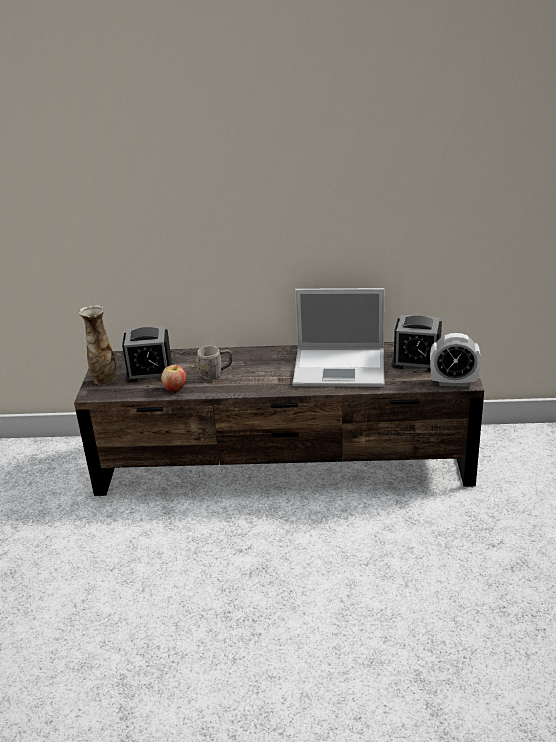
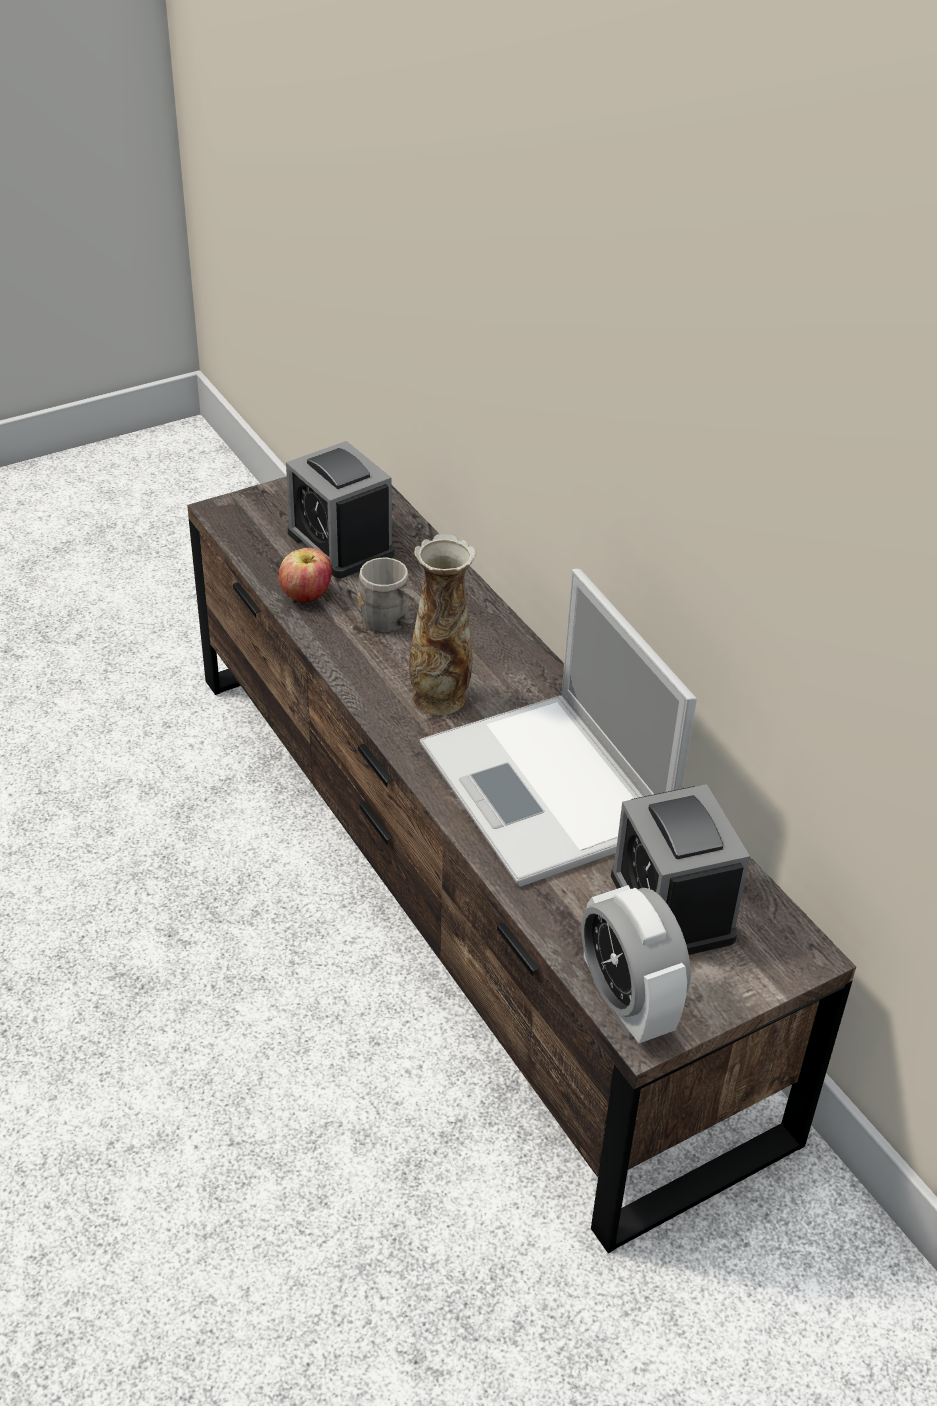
camera: 55 degrees right, 10 degrees up
vase [79,305,116,385] -> vase moved to [409,534,476,715]

